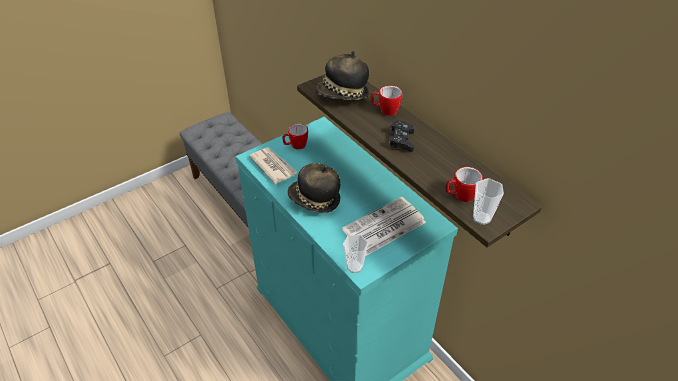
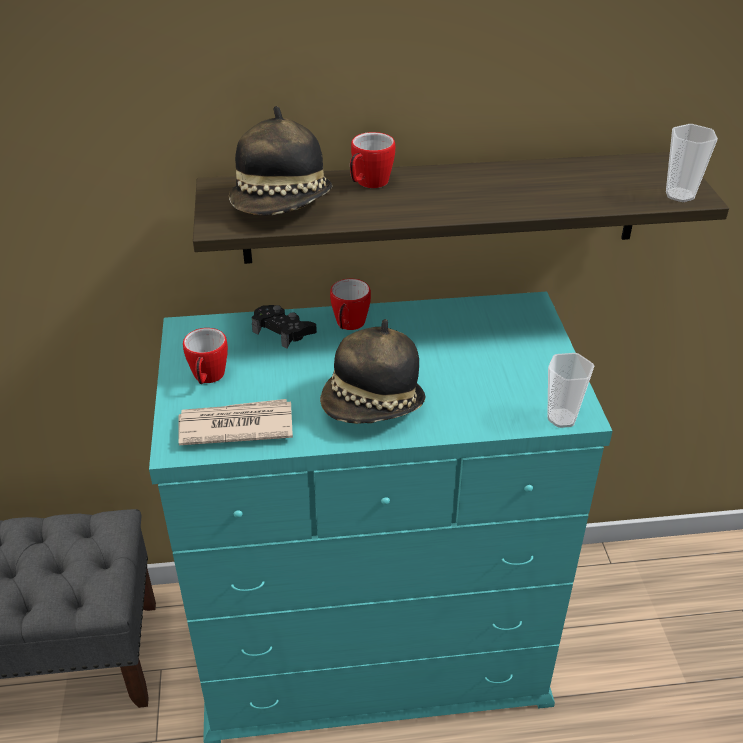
camera: 60 degrees left, 5 degrees down
newspaper [342,197,426,256] -> none
black game controller [389,120,414,152] -> black game controller moved to [252,305,317,349]
mug [446,167,483,202] -> mug moved to [330,279,371,330]

